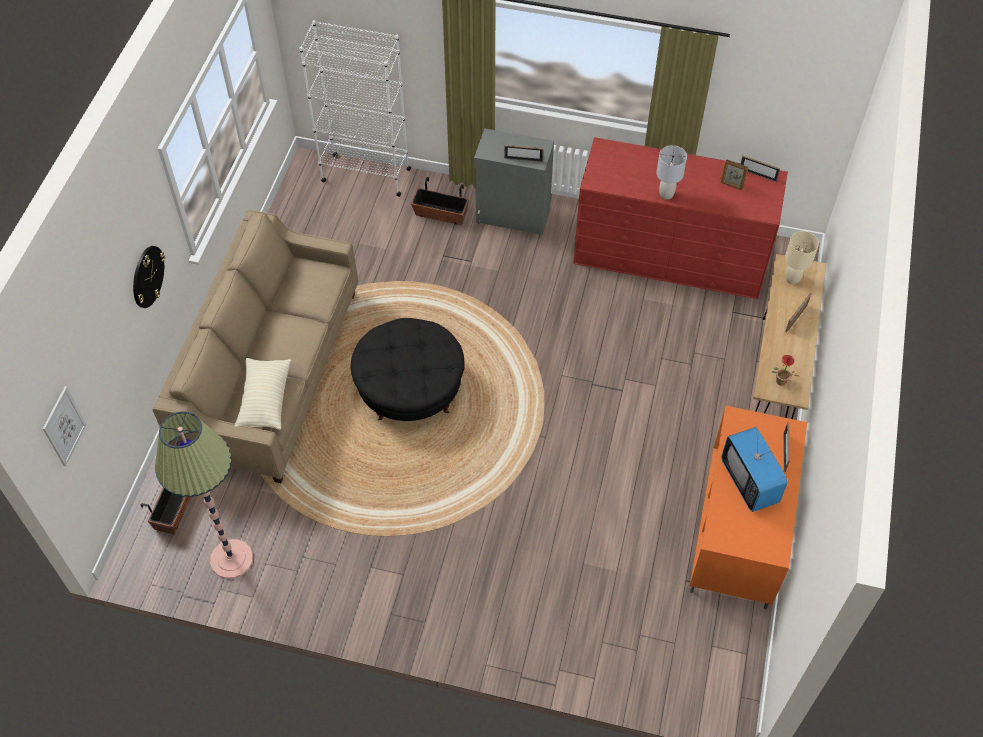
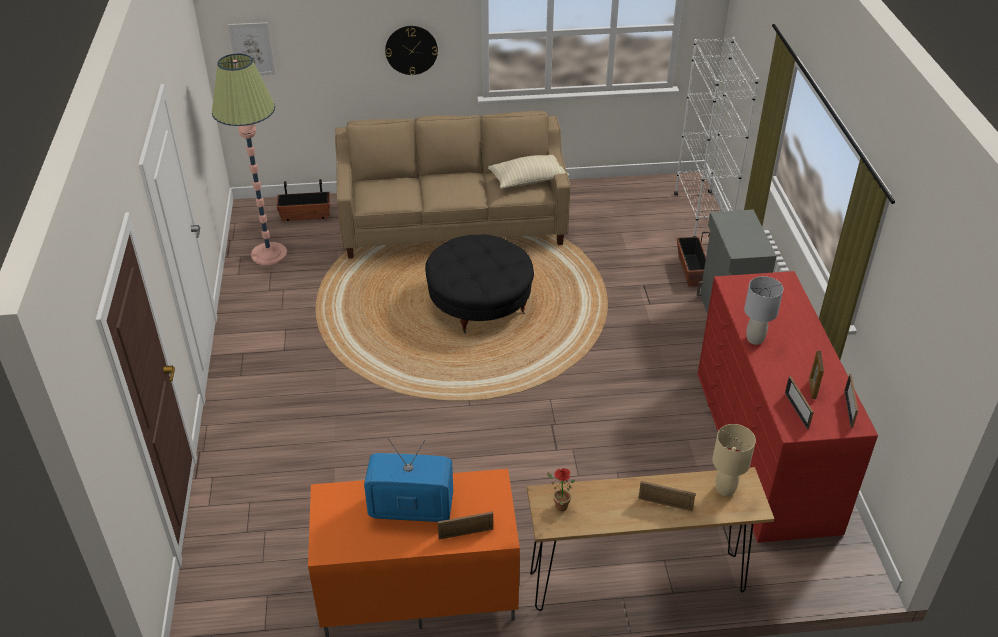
camera: 70 degrees right, 15 degrees down
beige pillow [235,358,291,430] -> beige pillow moved to [488,155,569,189]
picture frame [504,145,543,162] -> picture frame moved to [785,376,814,429]
television [721,427,787,512] -> television turned 45 degrees clockwise [364,438,453,522]

